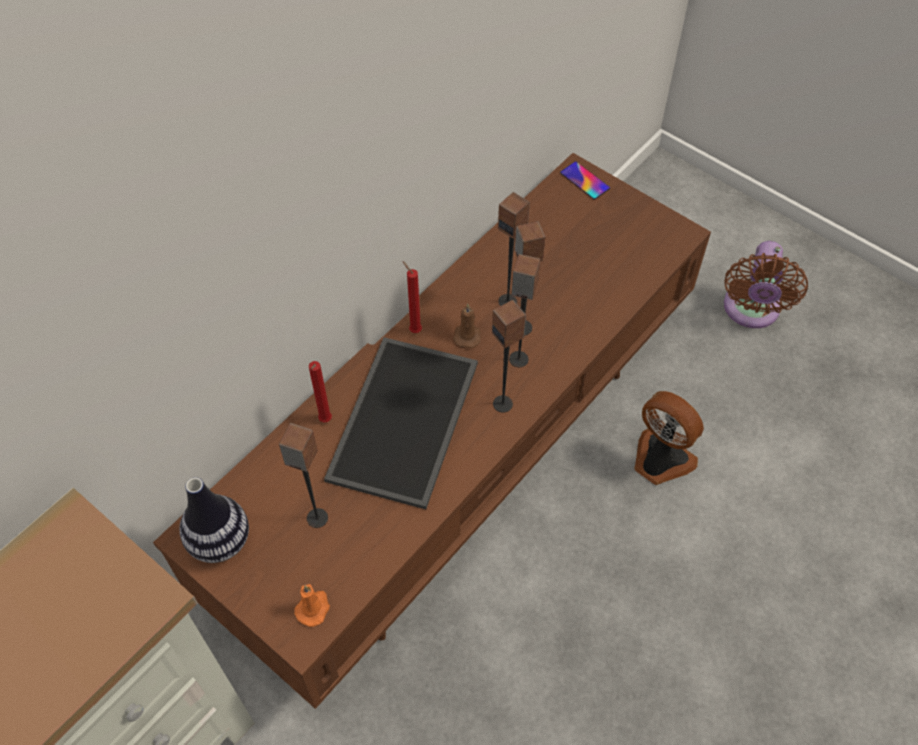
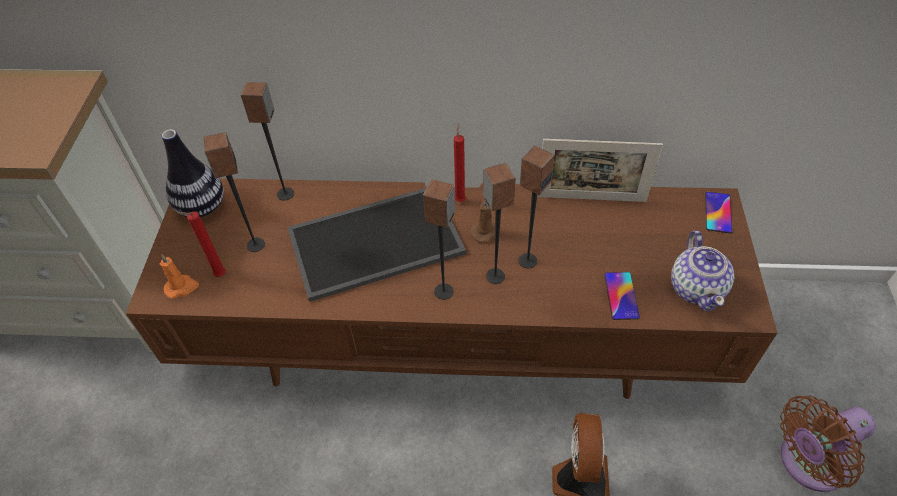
camera: 55 degrees right, 5 degrees down
red candle [309,361,332,423] -> red candle moved to [178,211,226,277]
speaker [498,192,530,306] -> speaker moved to [241,82,294,201]
none -> picture frame [537,139,663,202]
none -> phone [604,272,640,320]
none -> teapot [671,230,734,312]

